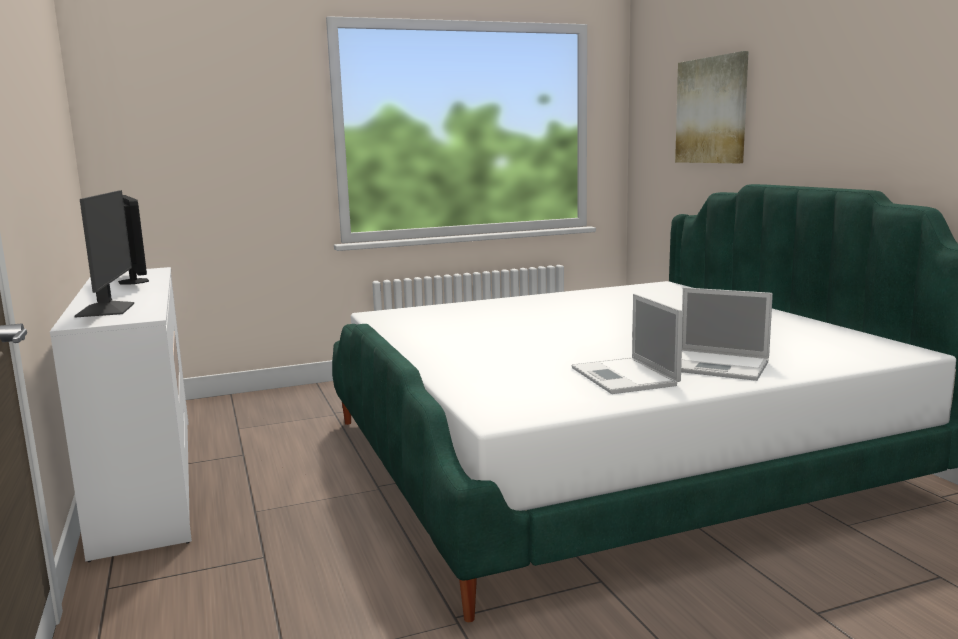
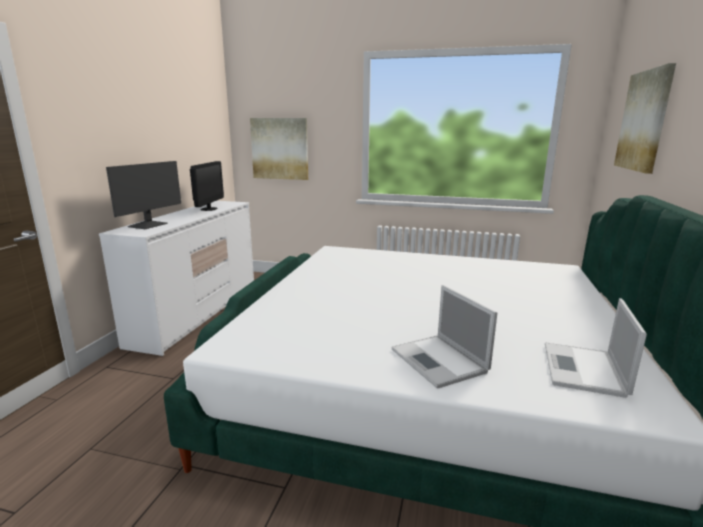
camera: 35 degrees right, 5 degrees up
laptop [572,294,683,394] -> laptop moved to [545,298,647,398]
none -> picture [250,118,308,180]

